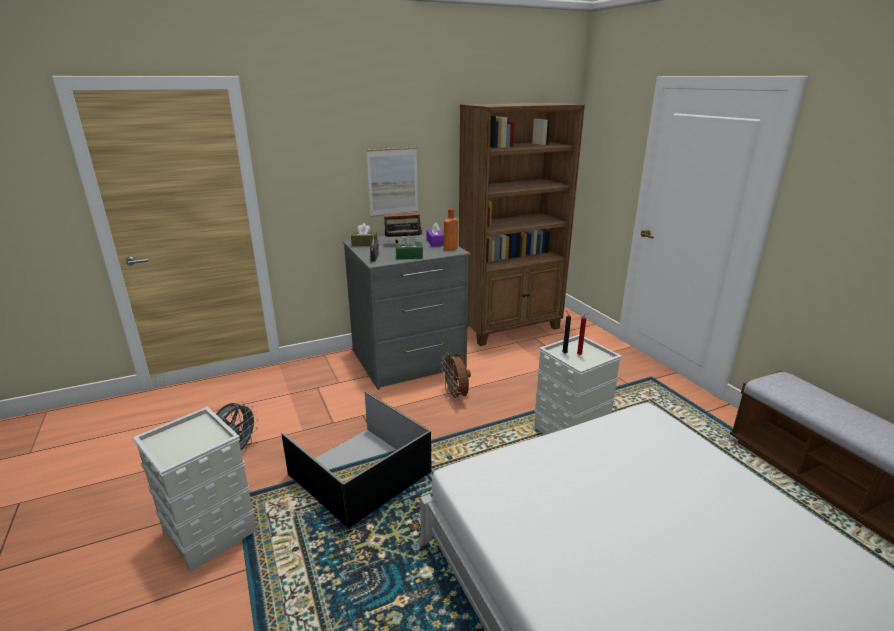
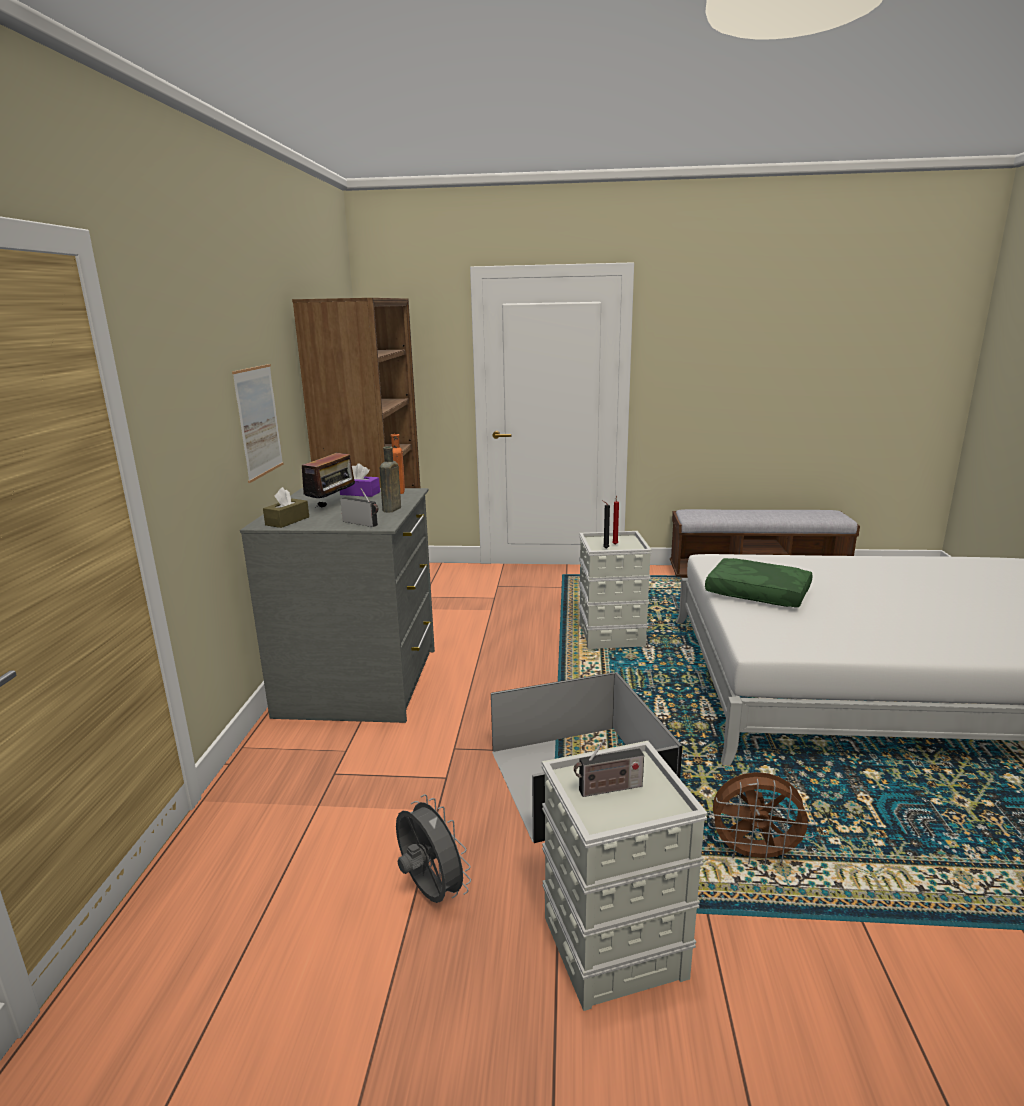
camera: 60 degrees left, 5 degrees down
green tissue box [396,235,423,259] -> brown bottle [380,446,401,513]
brown fan [441,352,471,401] -> brown fan moved to [708,772,816,866]
none -> radio [574,739,644,797]
none -> green pillow [705,558,813,607]

